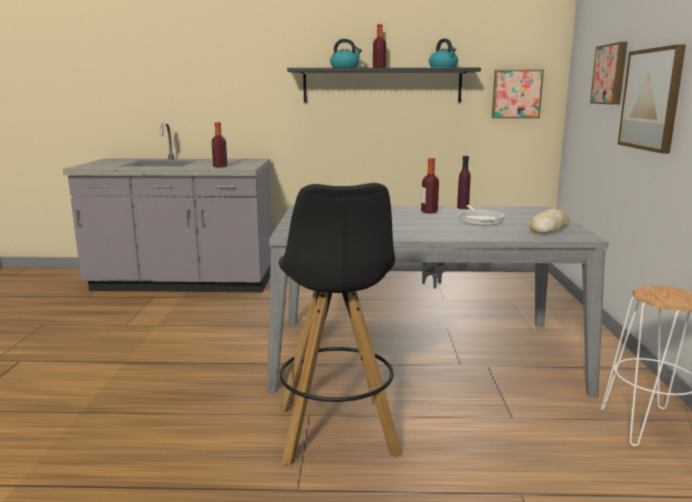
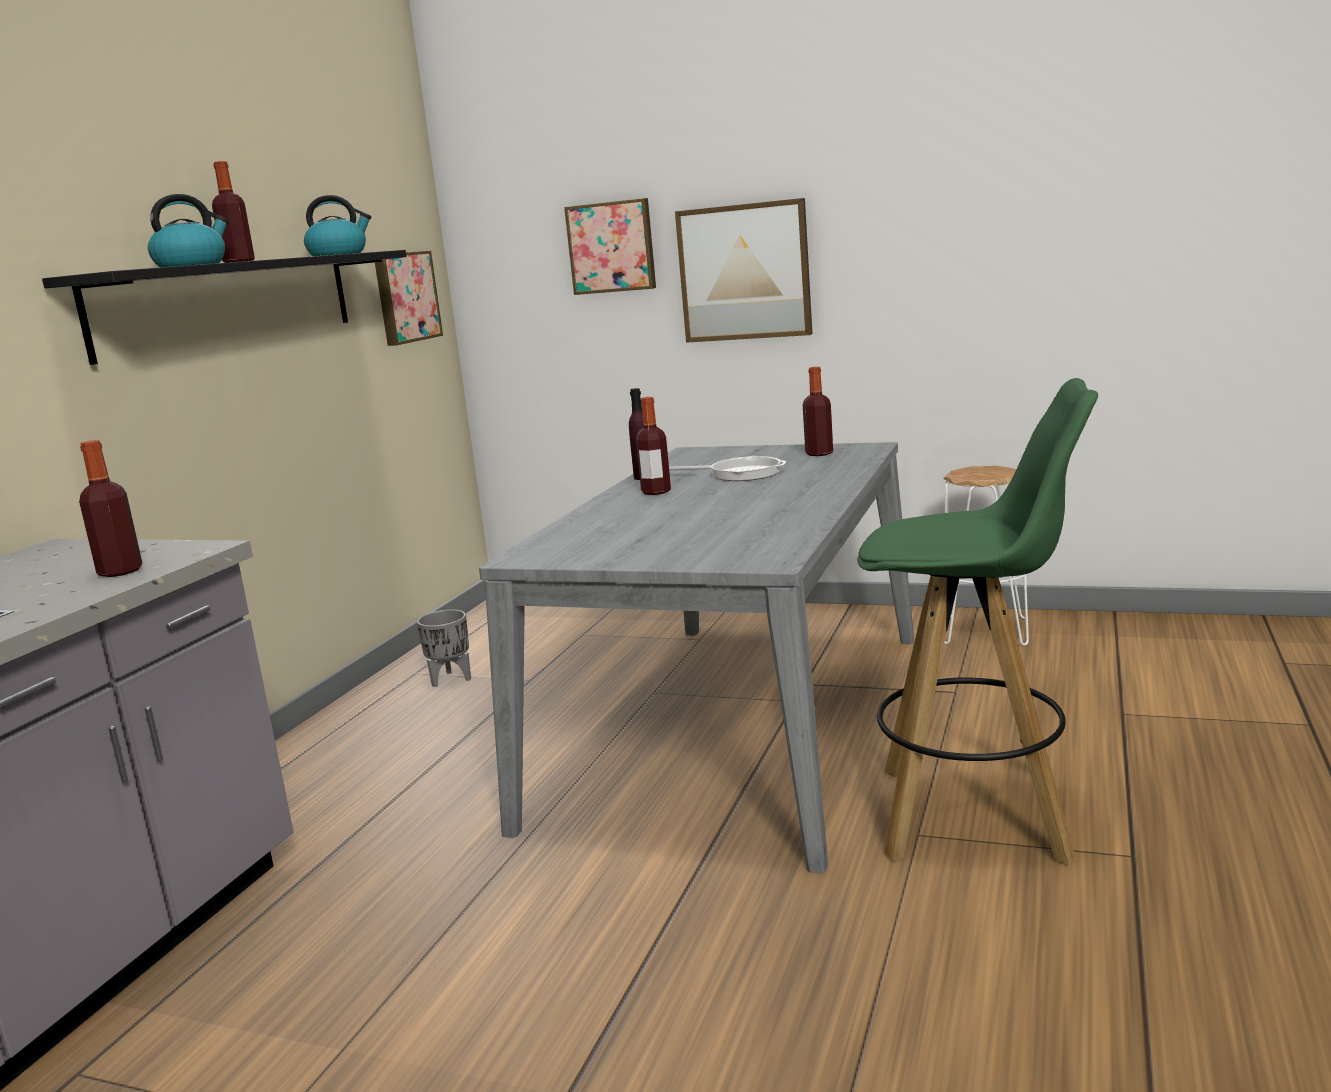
camera: 70 degrees left, 0 degrees up
black stool [279,183,402,466] -> green stool [857,378,1098,864]
bread [530,209,569,234] -> bottle [803,367,833,456]

